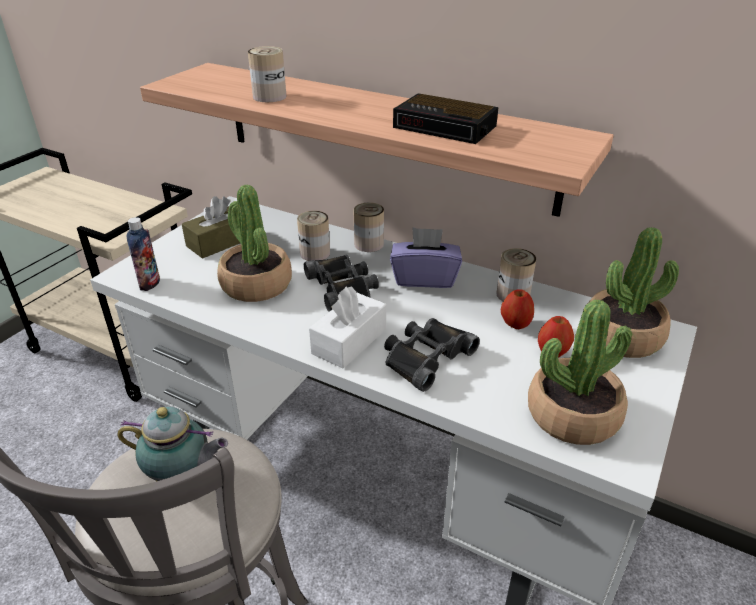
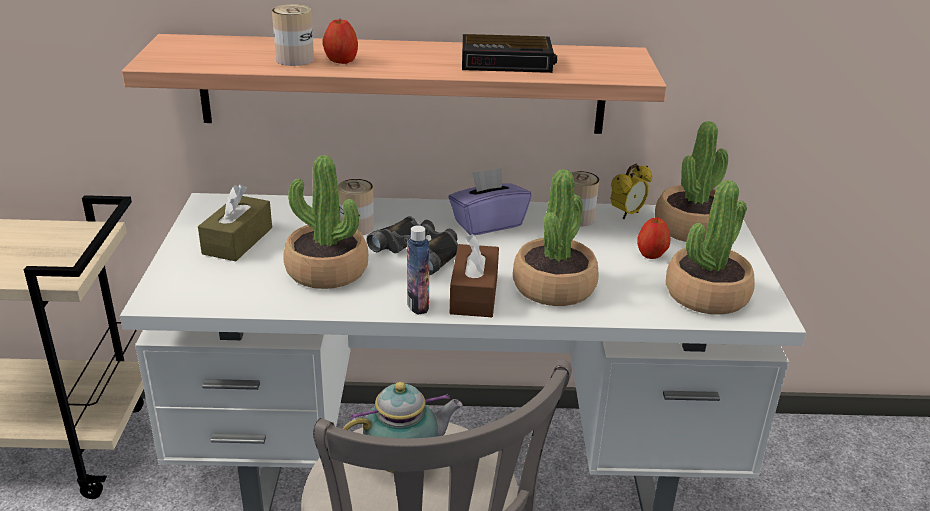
camera: 30 degrees left, 5 degrees down
bottle [127,217,160,291] -> bottle moved to [407,225,430,315]
white tissue box [309,286,386,369] -> brown tissue box [450,234,499,317]
can [354,202,384,252] -> none
black binoculars [384,318,480,392] -> potted plant [513,169,598,306]
apple [501,289,534,329] -> apple moved to [323,19,358,64]
none -> alarm clock [610,164,652,219]

